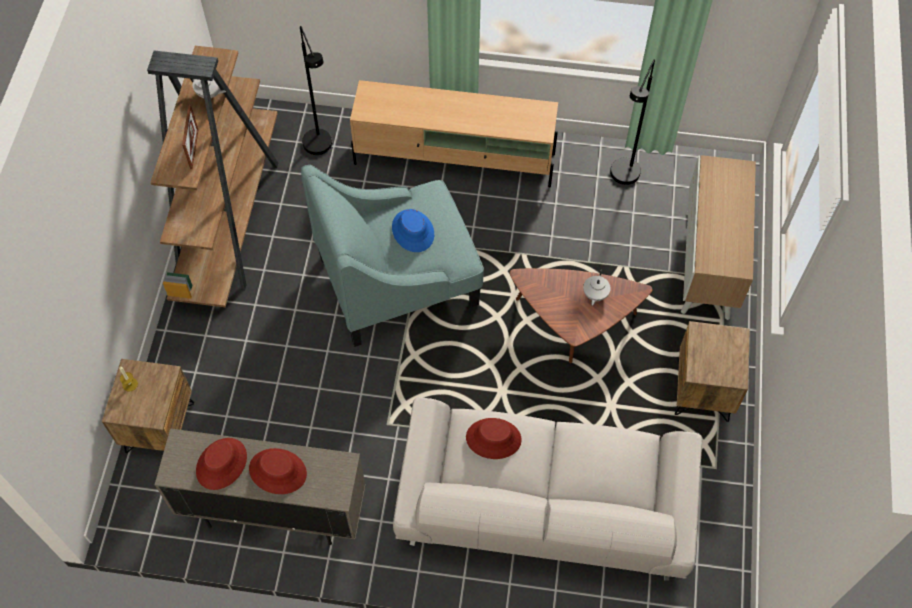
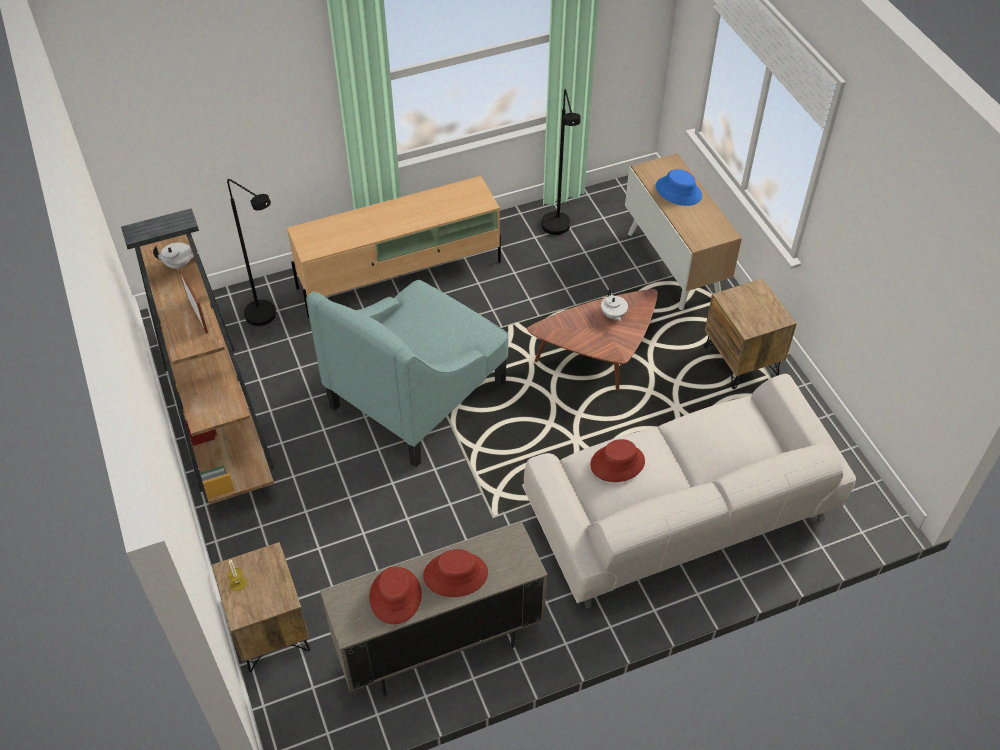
camera: 30 degrees left, 10 degrees down
blue hat [392,209,434,252] -> blue hat moved to [656,169,702,206]

